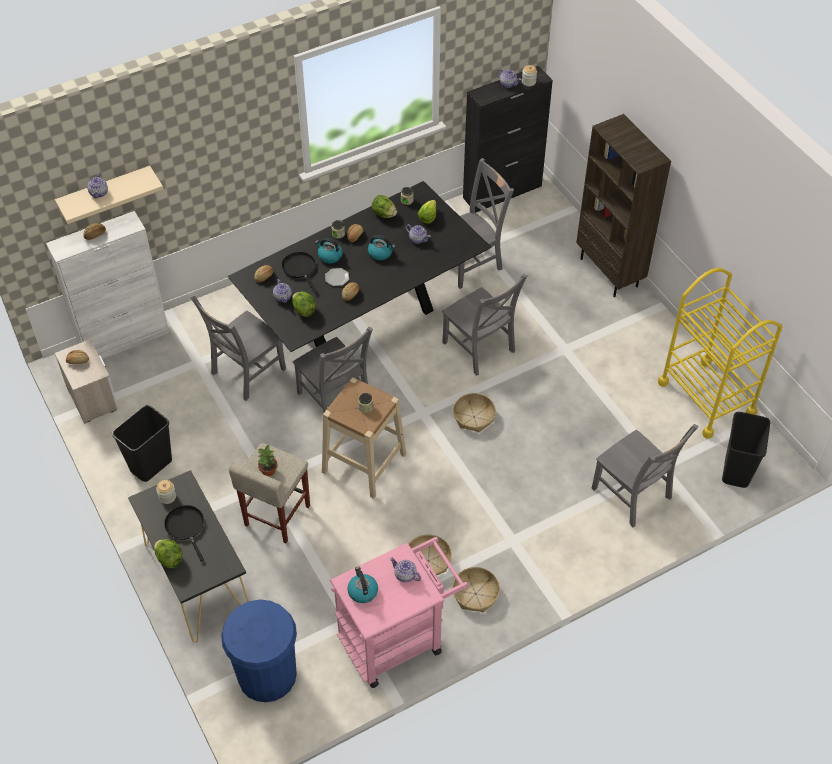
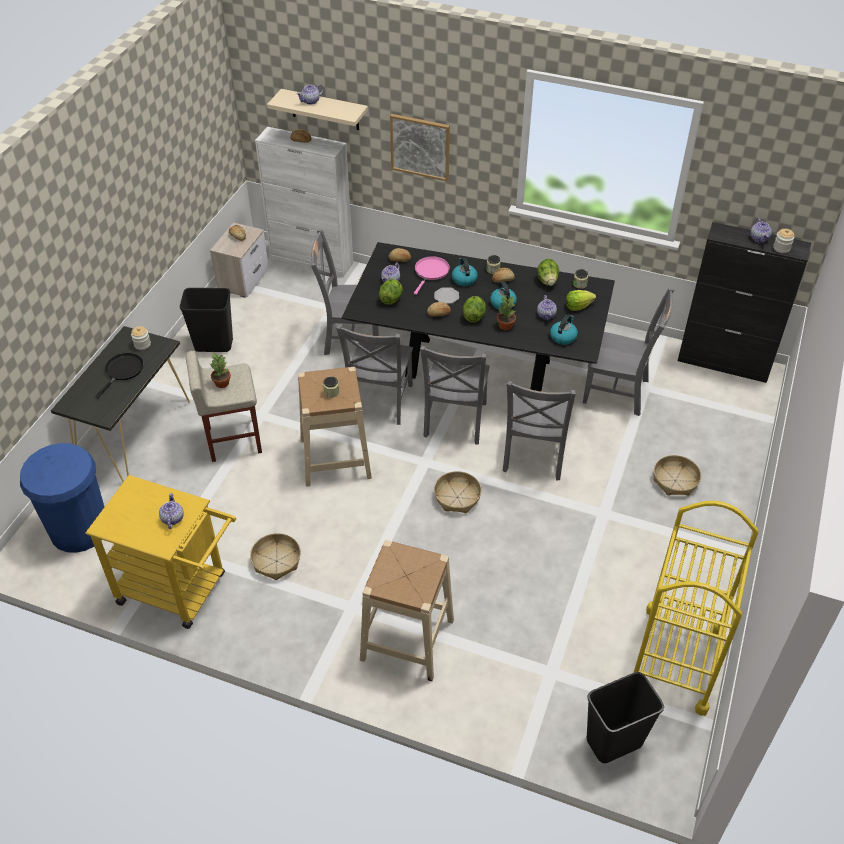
camera: 50 degrees right, 5 degrees down
lettuce [154,539,182,568] -> lettuce moved to [463,296,486,322]
black frying pan [281,252,318,294] -> pink frying pan [414,256,450,295]
pink cart [330,537,468,688] -> yellow cart [85,475,236,629]
kettle [347,567,378,603] -> kettle moved to [550,315,578,345]
basket [452,567,500,612] -> basket moved to [654,455,701,495]
brown bookcase [576,114,671,297] -> none
grey chair [591,424,699,528] -> grey chair moved to [420,346,490,445]
none -> beige stool [360,540,454,681]
none -> picture [390,114,450,181]
none -> potted plant [497,295,516,330]

